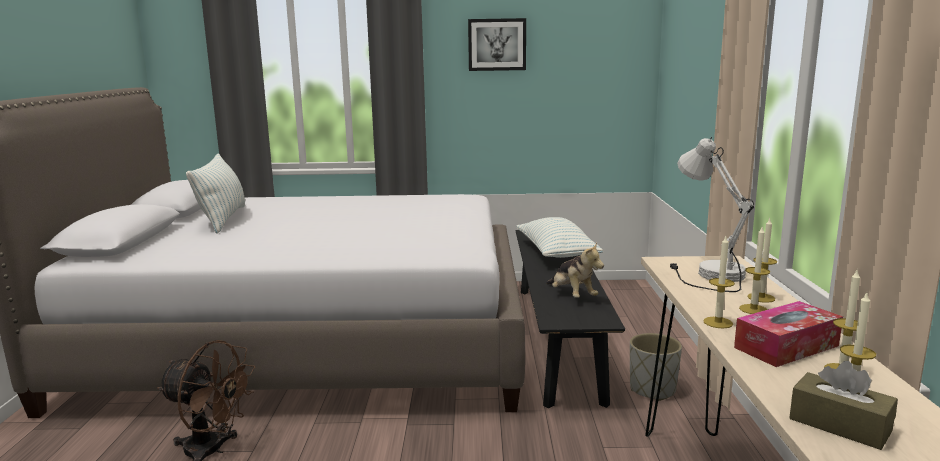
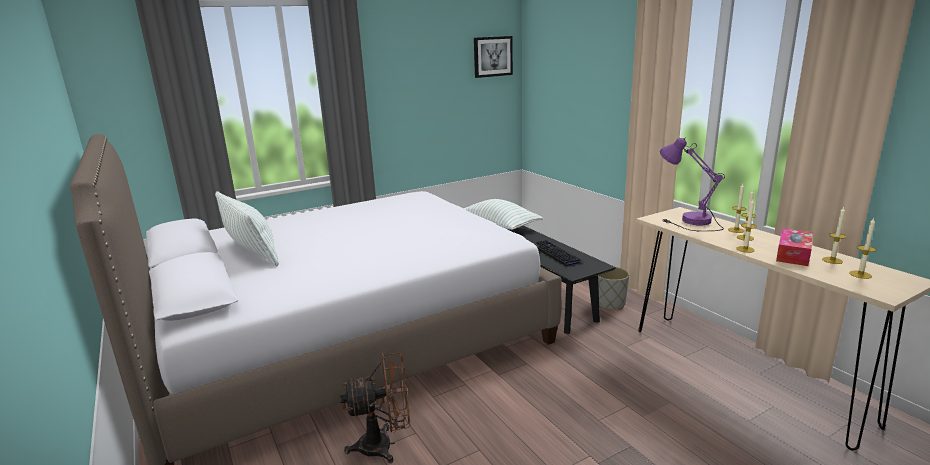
camera: 30 degrees left, 5 degrees up
picture [468,18,526,71] -> picture moved to [474,36,513,78]
plush toy [546,243,604,298] -> keyboard [533,240,583,266]
white table lamp [670,137,754,292] -> purple table lamp [660,137,725,231]
brown tissue box [789,361,898,450] -> none

